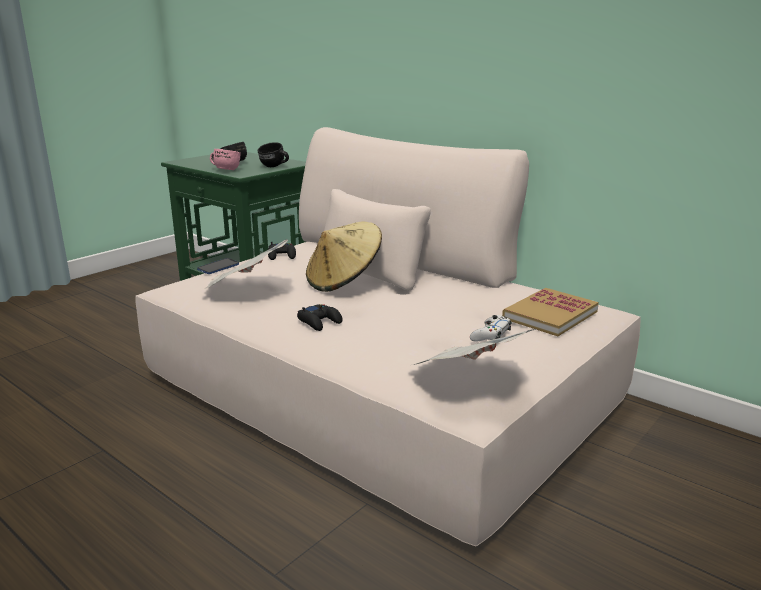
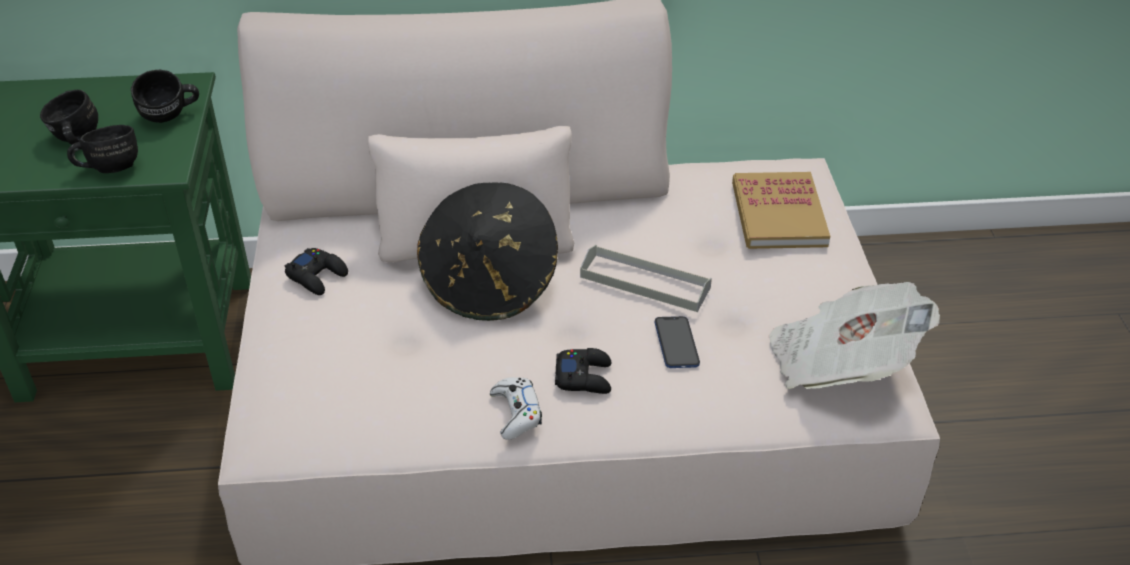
camera: 45 degrees left, 20 degrees up
phone [197,258,239,274] -> phone moved to [654,316,700,368]
newspaper [205,239,288,289] -> none
pink mug [210,149,241,170] -> black mug [67,125,138,173]
beige hat [306,221,382,292] -> black hat [417,182,558,321]
white game controller [470,315,512,341] -> white game controller moved to [490,377,542,440]
none -> grey tray [580,245,712,312]

